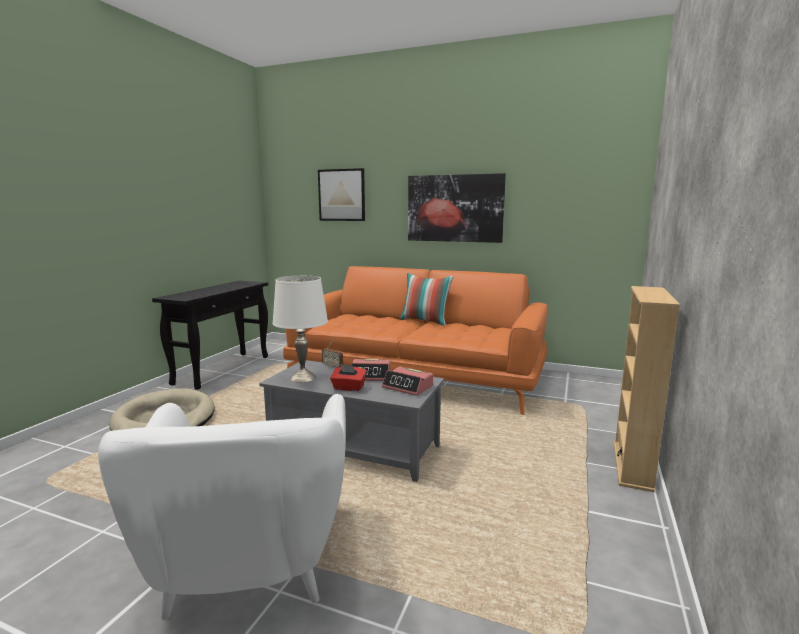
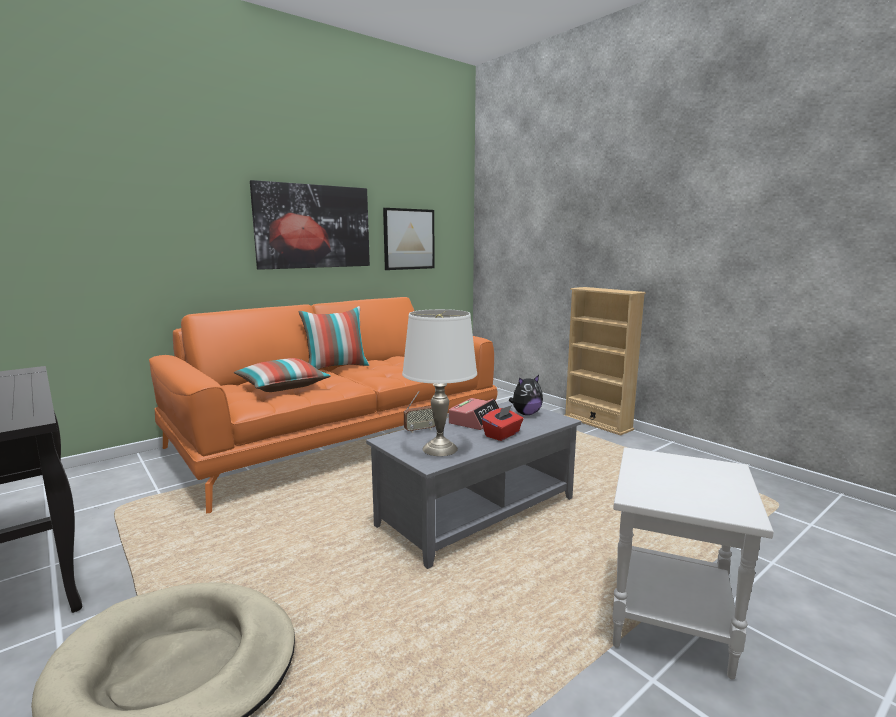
camera: 60 degrees left, 0 degrees up
white armchair [98,394,346,620] -> white side table [612,447,774,680]
picture [318,168,365,221] -> picture moved to [383,208,435,270]
alarm clock [382,367,433,396] -> plush toy [509,375,543,415]
none -> pillow [234,358,331,392]

